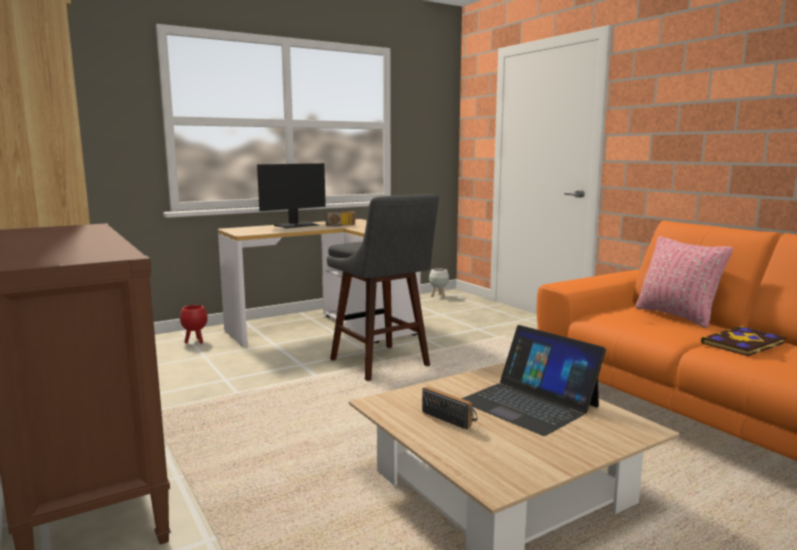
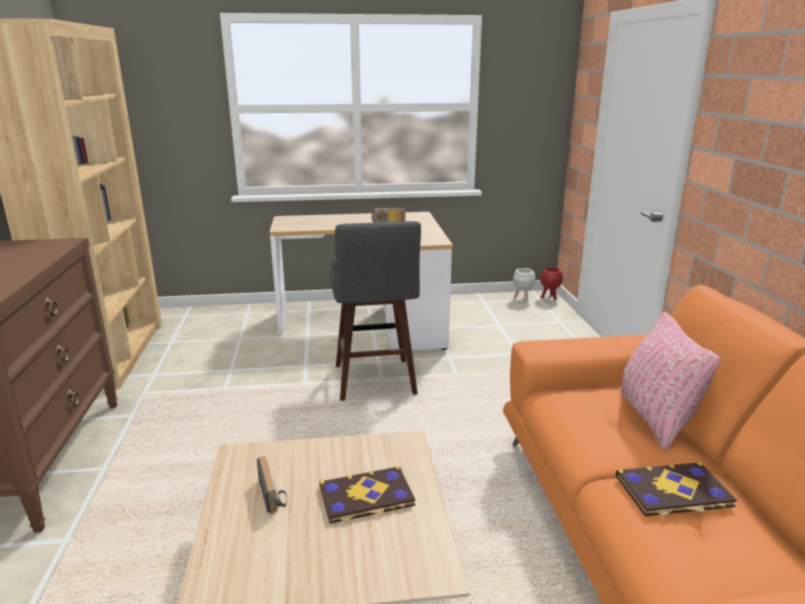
camera: 25 degrees right, 10 degrees up
red planter [180,305,208,344] -> red planter moved to [540,267,563,300]
monitor [257,163,326,228] -> none
laptop [461,325,606,436] -> book [319,466,415,524]

